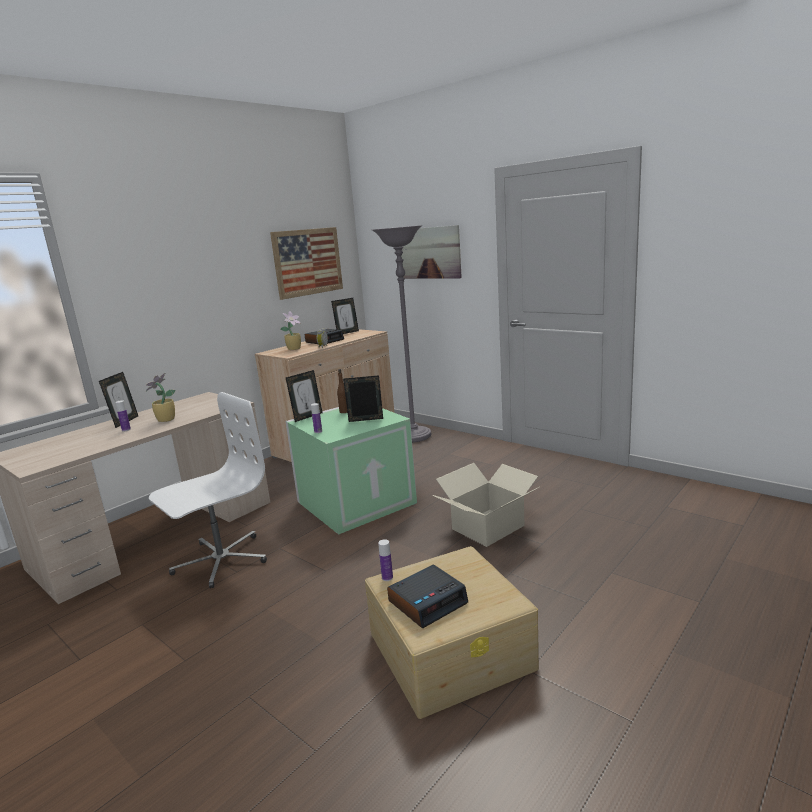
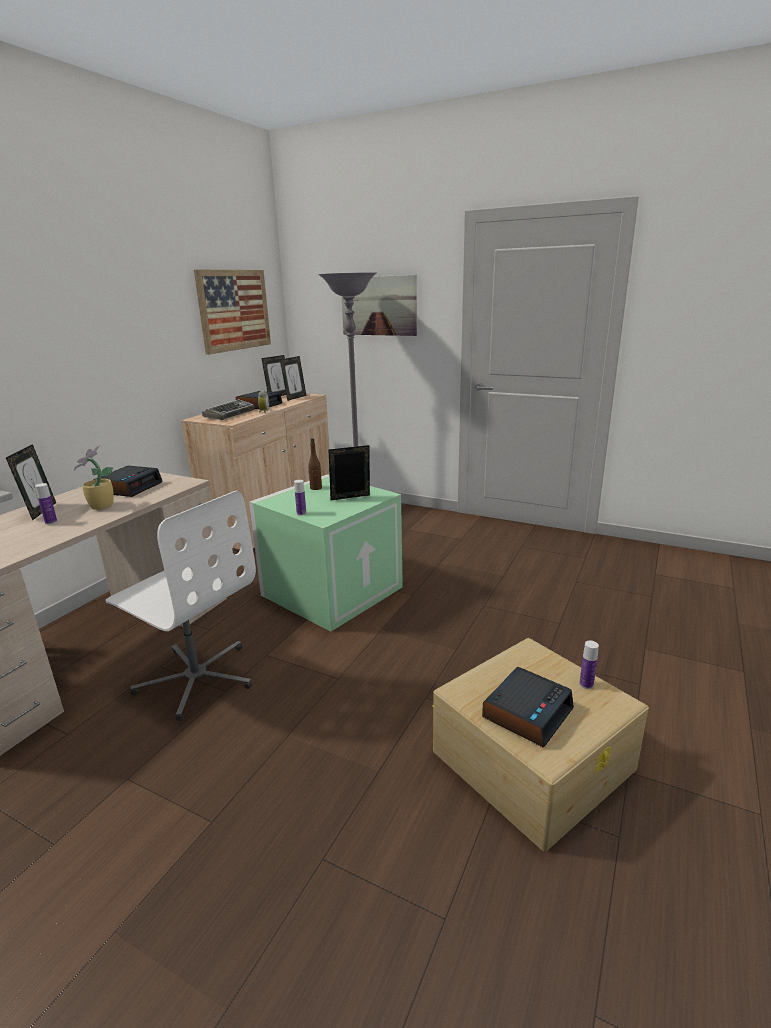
camera: 15 degrees left, 5 degrees up
white office chair [149,392,267,588] -> white office chair turned 90 degrees clockwise [105,490,256,721]
potted plant [281,311,301,350] -> keyboard [202,399,254,420]
picture frame [286,370,323,422] -> picture frame moved to [280,356,306,401]
bottle [378,539,393,581] -> bottle moved to [579,641,599,689]
cardboard box [432,463,539,547] -> none
none -> alarm clock [93,466,162,497]

